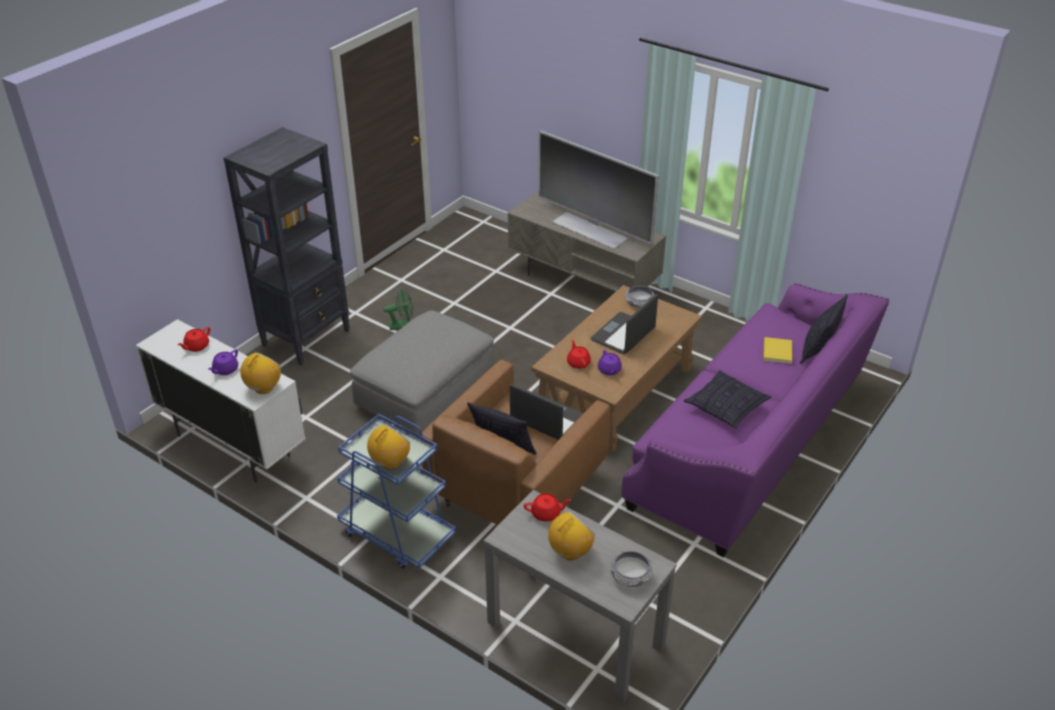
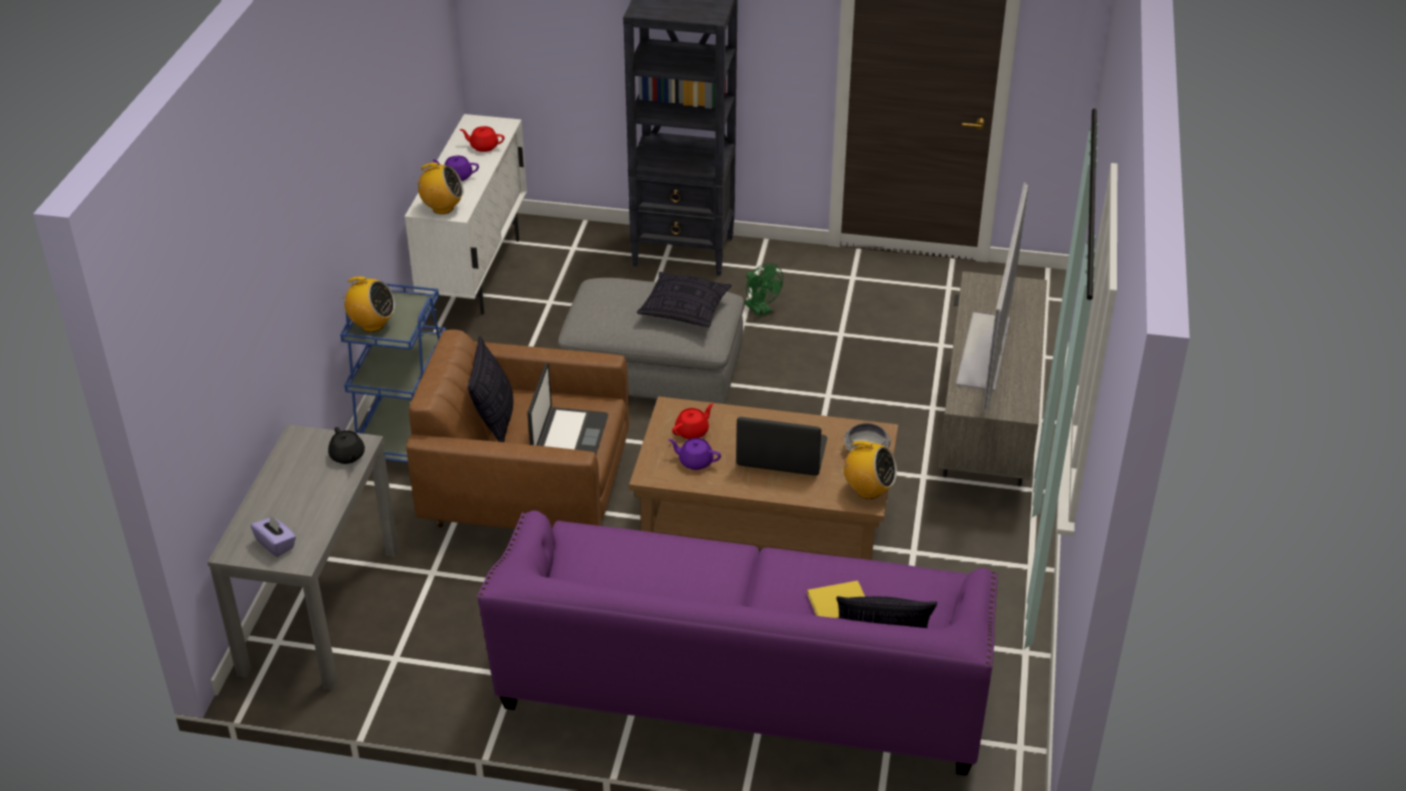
camera: 65 degrees right, 0 degrees up
red teapot [524,493,571,522] -> black teapot [328,427,365,464]
radio [548,511,595,560] -> radio moved to [840,441,897,499]
purple teapot [598,350,622,375] -> purple teapot turned 60 degrees clockwise [668,438,721,470]
bowl [610,551,653,587] -> purple tissue box [251,514,296,557]
pillow [684,370,771,428] -> pillow moved to [637,272,732,328]

